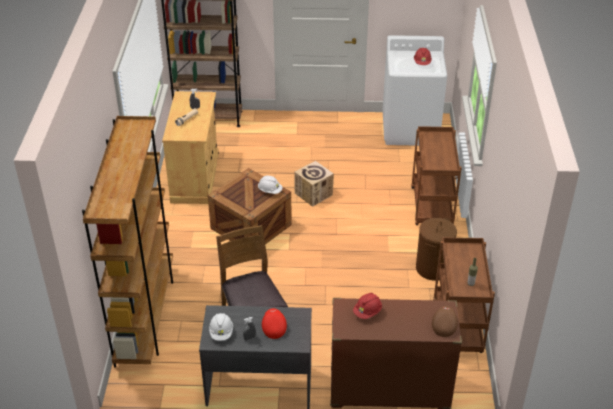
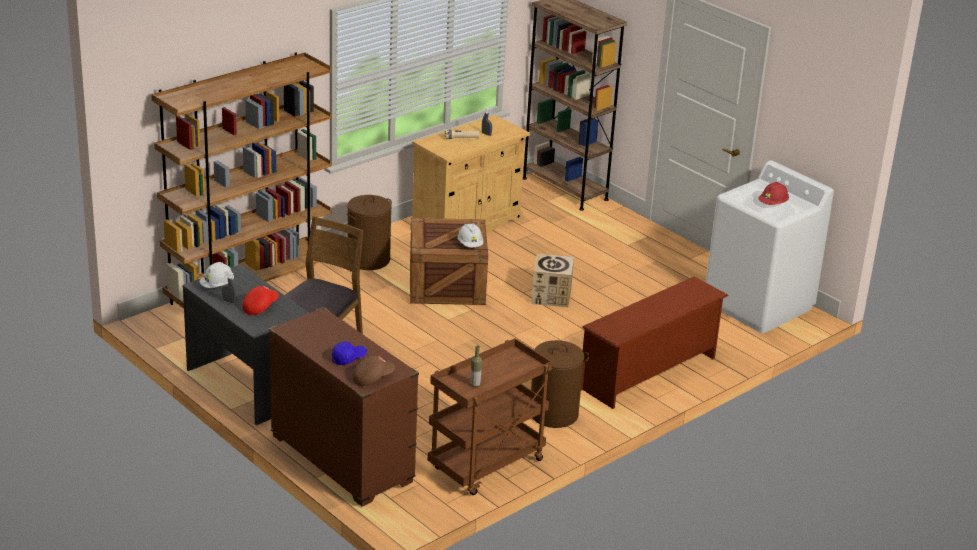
camera: 45 degrees right, 10 degrees down
red hard hat [353,293,382,319] -> none
brown cart [411,126,462,225] -> brown shoe rack [581,276,729,409]
none -> blue cap [332,341,367,365]
none -> brown laundry basket [346,195,392,270]

